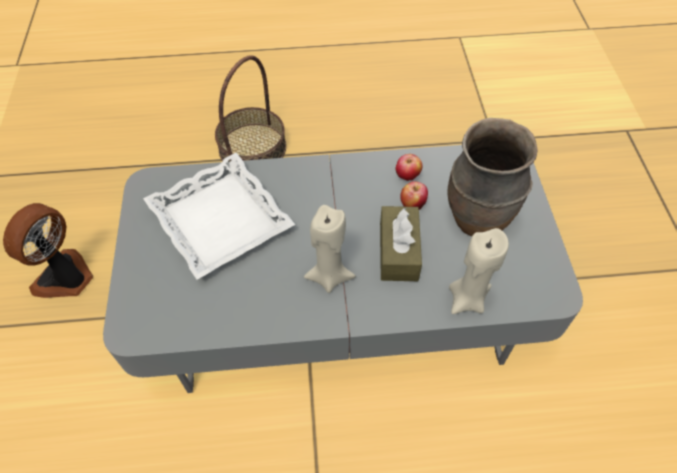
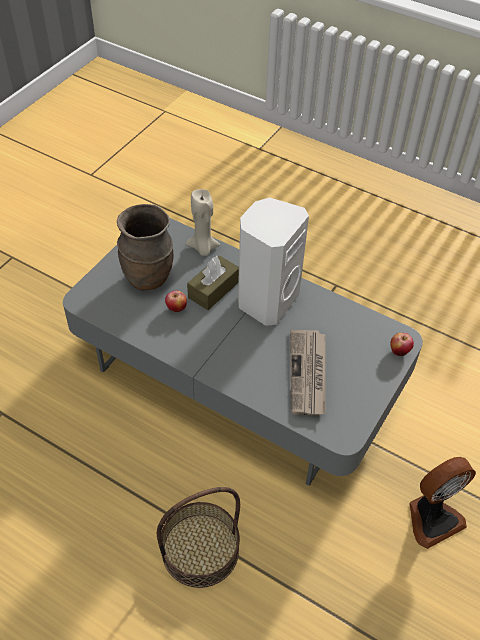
camera: 145 degrees left, 5 degrees down
white tray [143,153,295,280] -> newspaper [290,330,326,416]
beige candle [304,205,356,293] -> white speaker [238,197,309,326]
apple [396,154,422,181] -> apple moved to [390,333,414,356]

